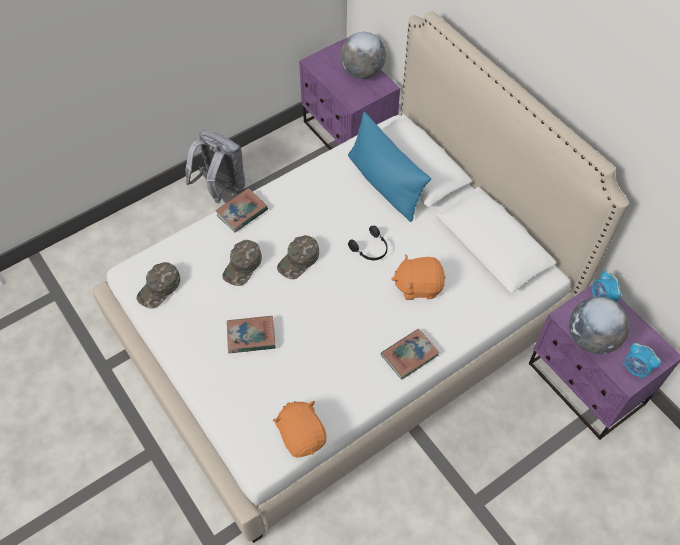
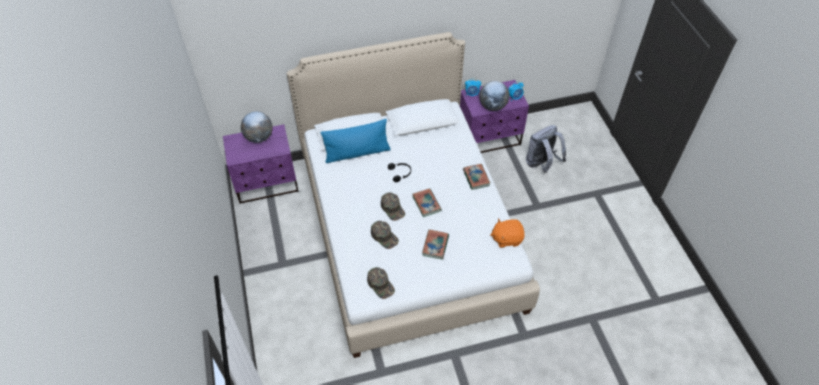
camera: 70 degrees left, 5 degrees down
grey backpack [186,131,245,203] -> grey backpack moved to [526,125,566,173]
book [216,188,268,233] -> book moved to [412,189,442,217]
orange plush toy [392,254,446,300] -> none

